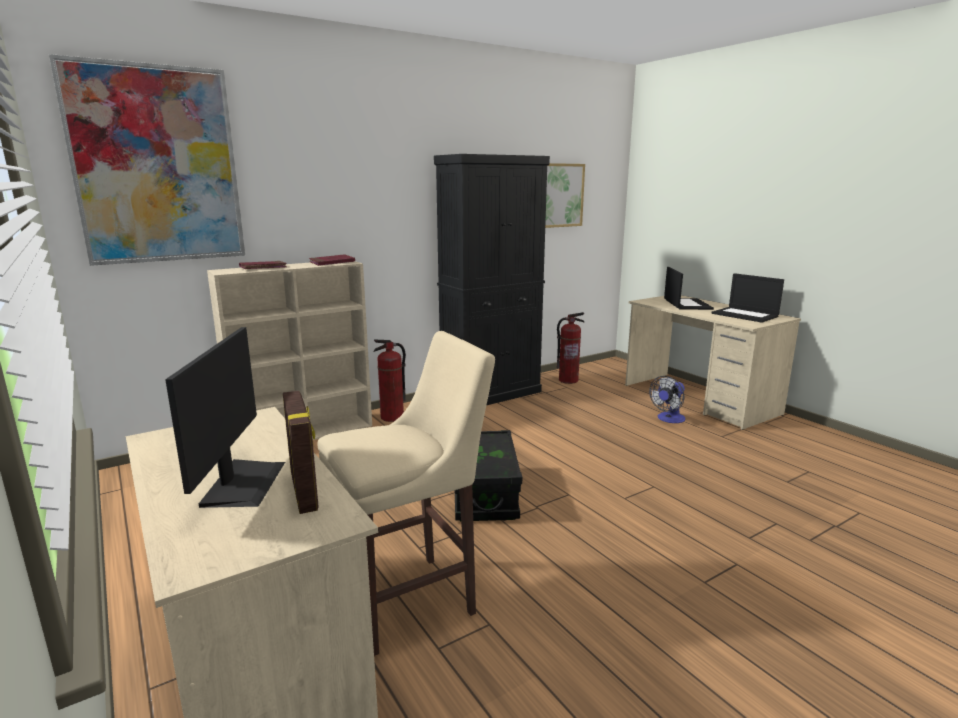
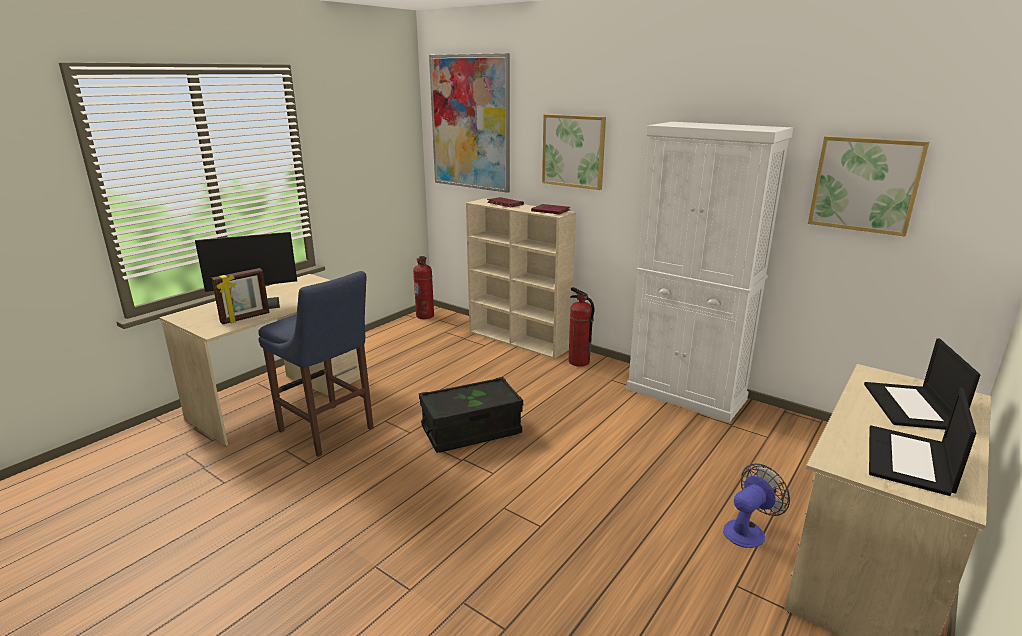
camera: 70 degrees right, 5 degrees up
beige stool [318,331,495,656] -> blue stool [258,271,374,457]
black cabinet [434,154,550,405] -> white cabinet [626,122,793,423]
fire extinguisher [557,312,585,384] -> fire extinguisher moved to [413,256,434,319]
fan [649,376,685,423] -> fan turned 120 degrees clockwise [723,463,790,548]
laptop [664,267,714,310] -> laptop turned 120 degrees clockwise [864,338,980,430]
none -> picture [542,114,606,190]

